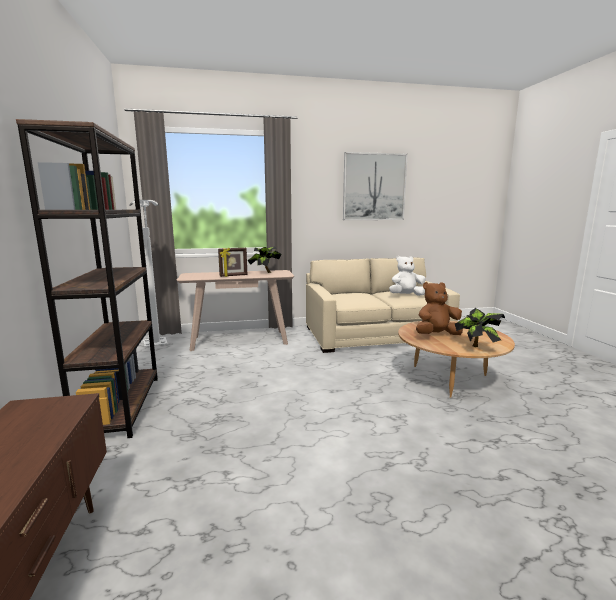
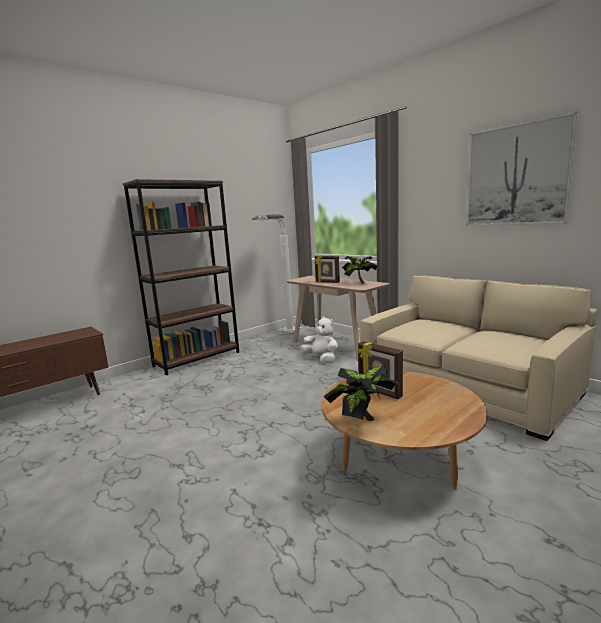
camera: 60 degrees right, 0 degrees up
white plush toy [389,256,425,296] -> white plush toy moved to [300,316,338,363]
brown plush toy [416,282,463,335] -> picture frame [357,341,403,399]

